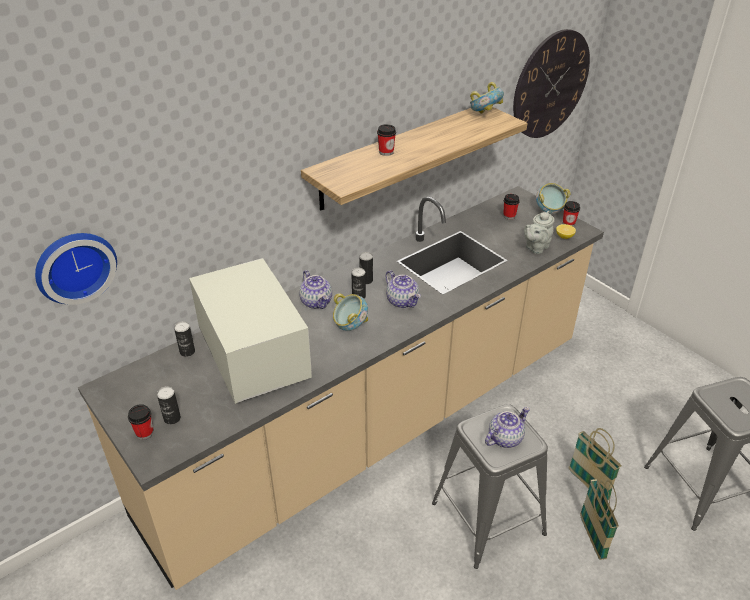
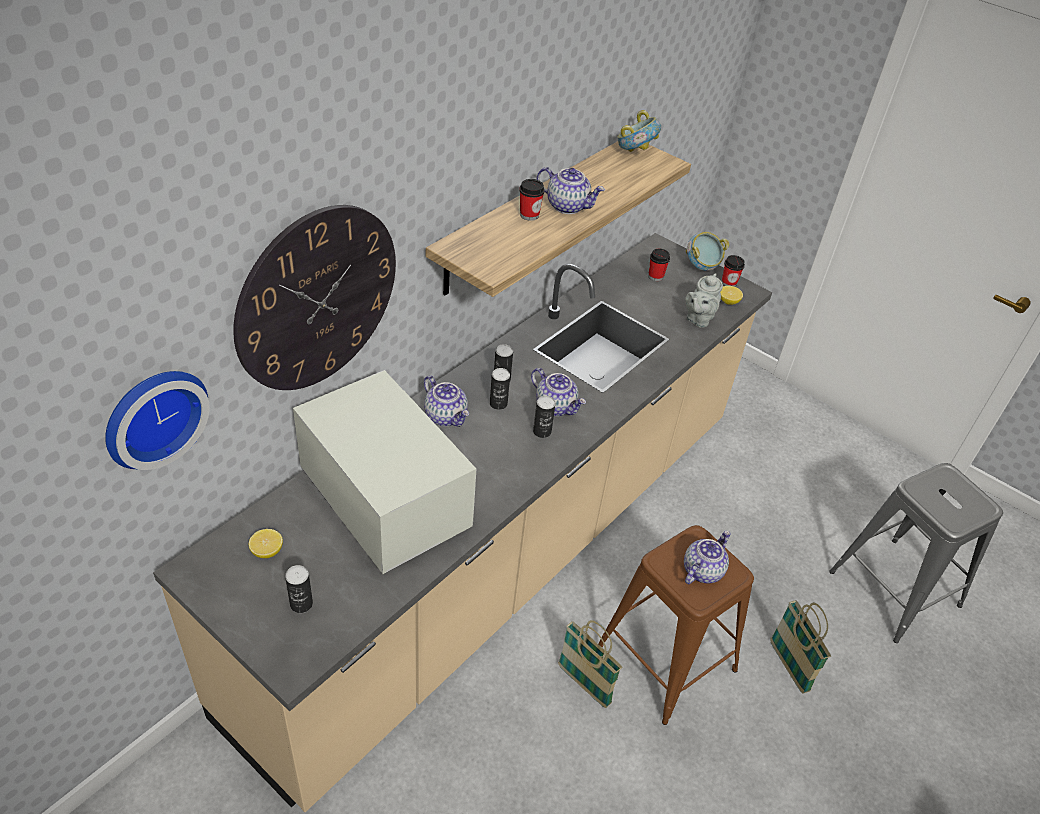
camera: 15 degrees left, 5 degrees up
cup [128,404,154,440] -> none
can [174,321,195,357] -> can moved to [533,396,555,438]
bowl [333,293,368,331] -> none
grey stool [432,404,548,569] -> brown stool [598,525,754,725]
wall clock [513,29,590,138] -> wall clock moved to [233,205,396,390]
basket [568,428,622,500] -> basket moved to [558,620,623,708]
none -> lemon [249,529,283,558]
none -> teapot [537,167,605,214]

